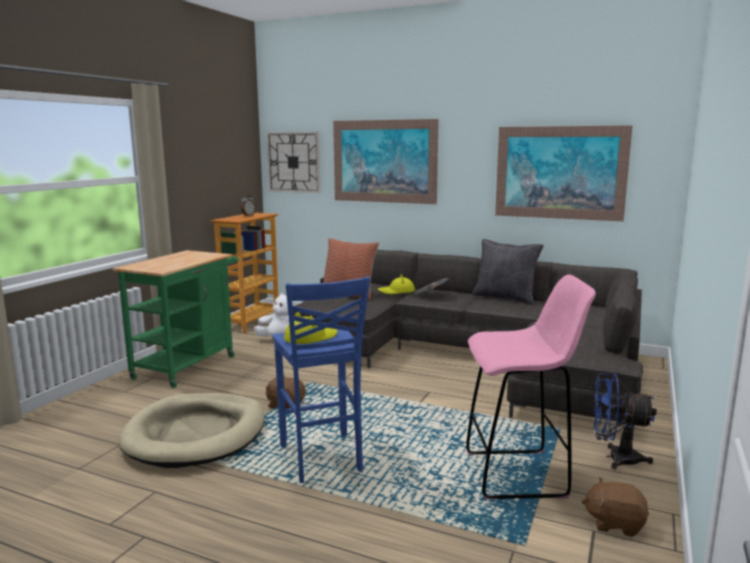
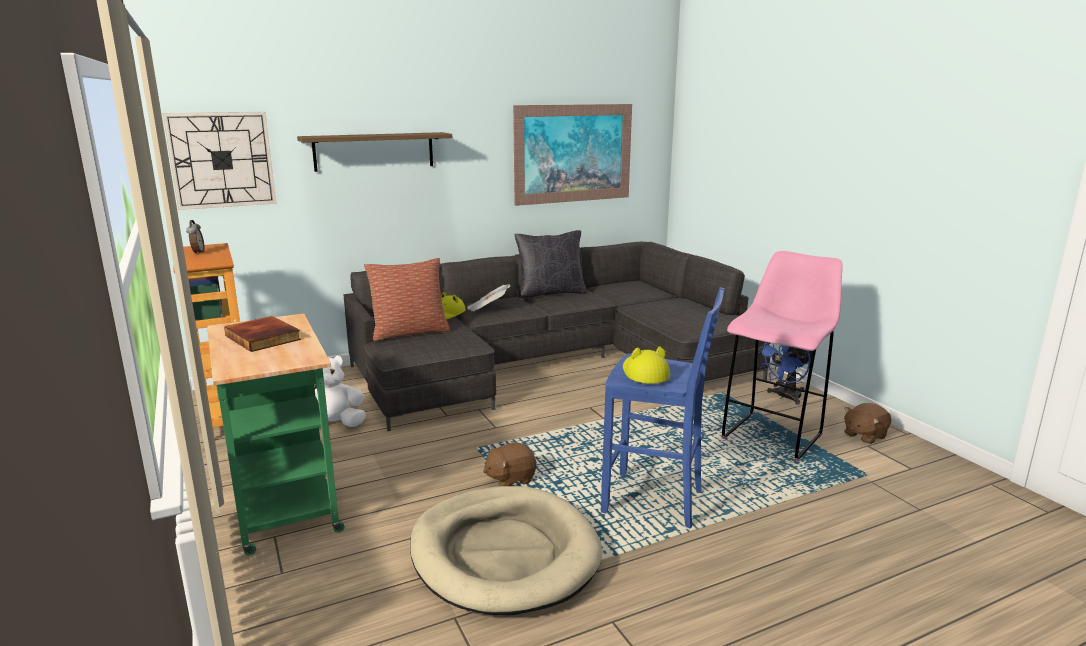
camera: 50 degrees left, 5 degrees up
picture [333,119,439,204] -> shelf [297,132,452,172]
none -> book [224,316,301,352]

